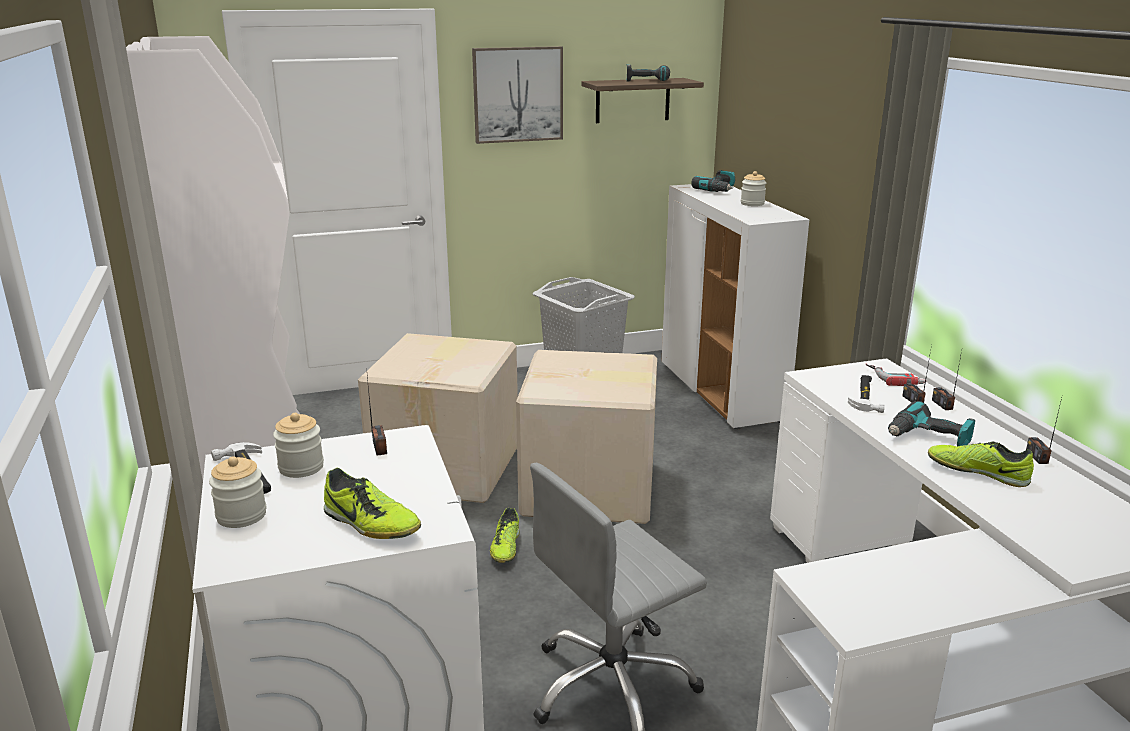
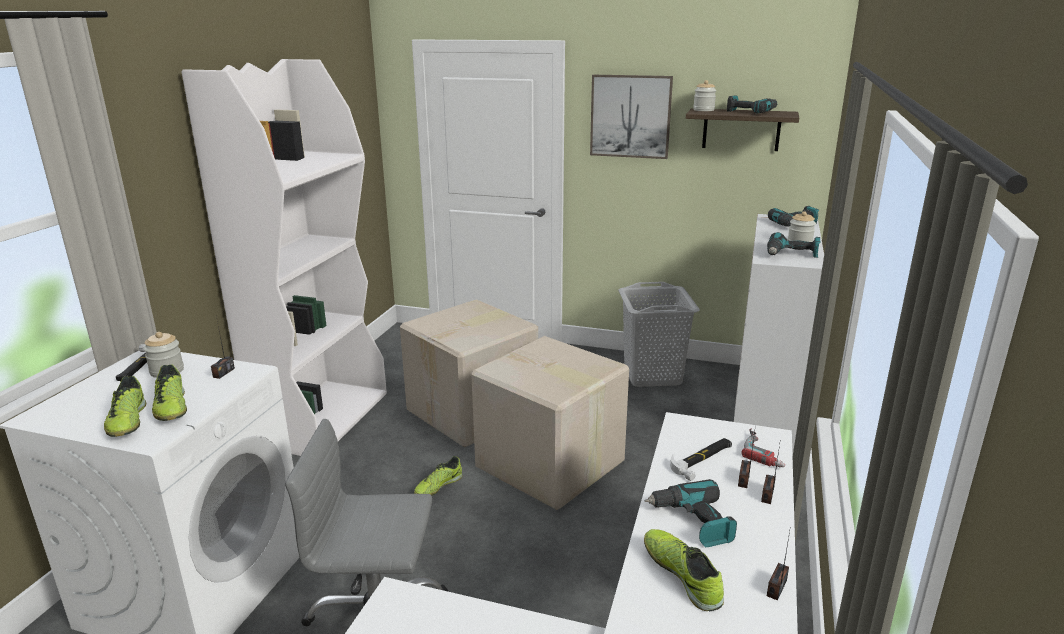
camera: 35 degrees right, 0 degrees up
jar [209,456,266,528] -> jar moved to [693,80,716,111]
none -> shoe [152,364,187,421]
none -> power drill [767,232,821,258]

